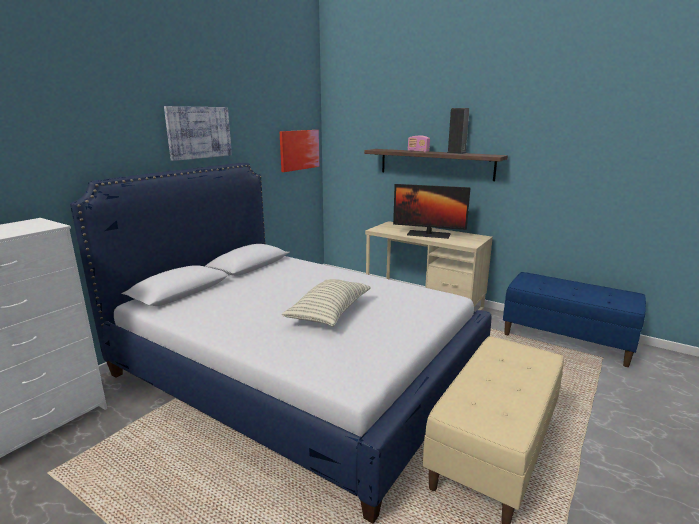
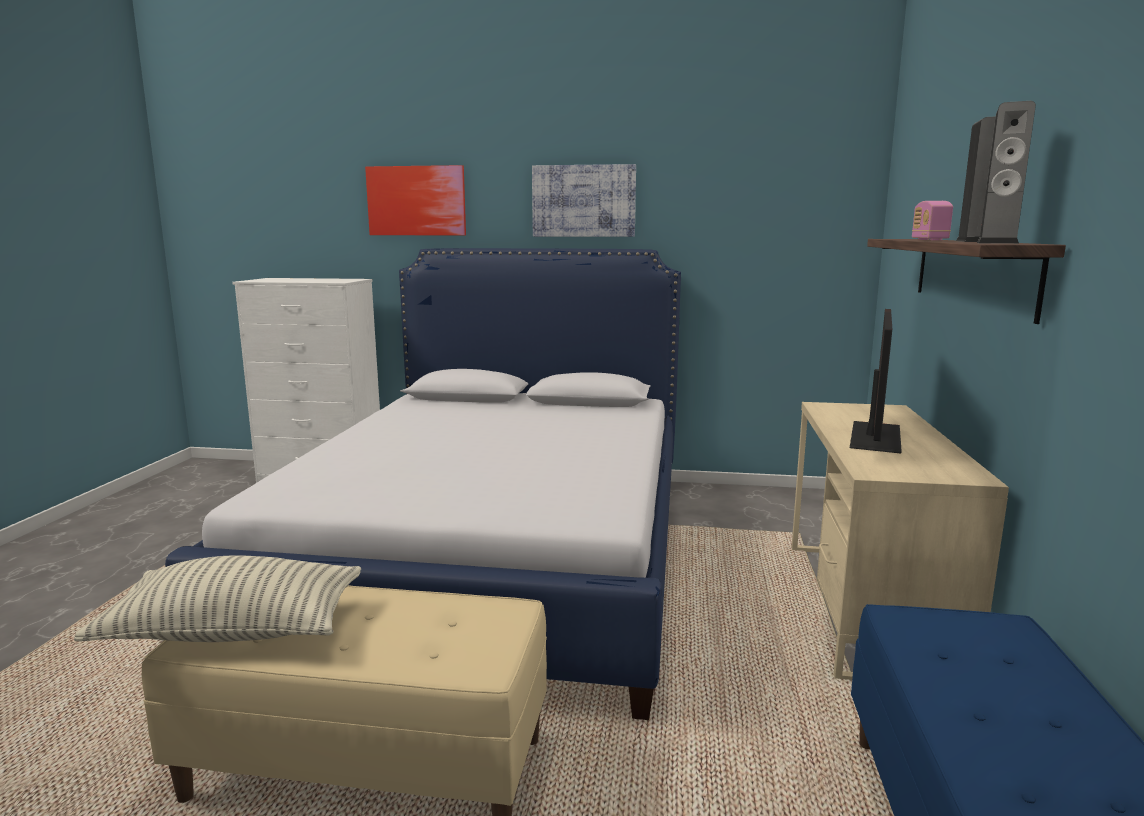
camera: 65 degrees right, 5 degrees down
picture [280,130,319,172] -> picture moved to [365,165,466,235]
pillow [282,279,370,327] -> pillow moved to [74,556,361,642]
monitor [393,184,470,239] -> monitor turned 150 degrees counterclockwise [850,309,902,454]
none -> speaker [977,101,1036,244]

